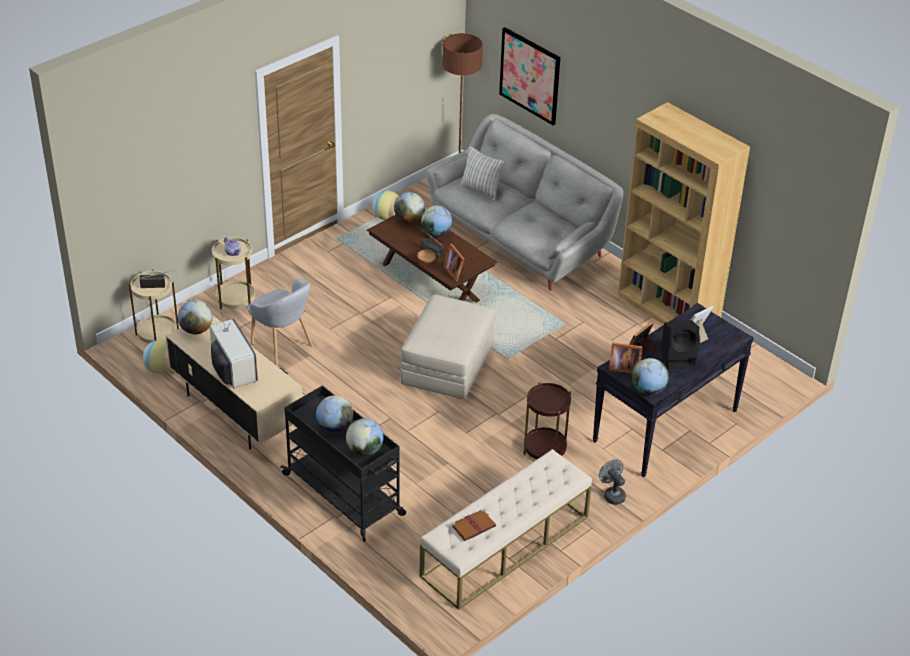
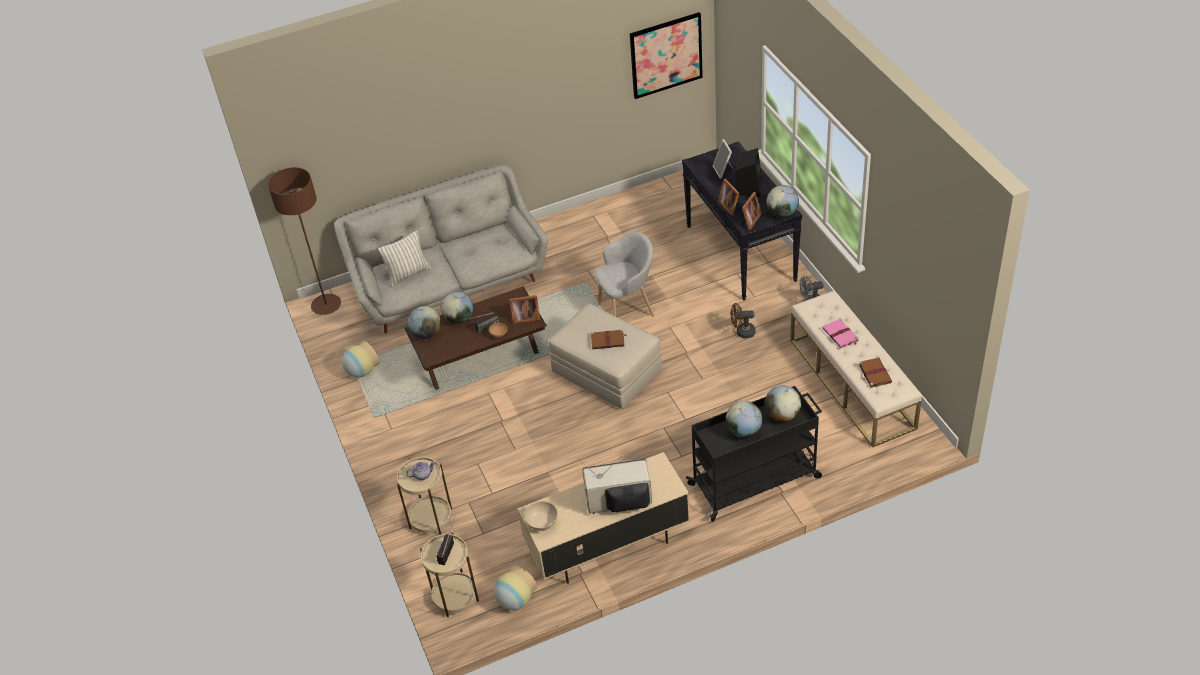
camera: 65 degrees left, 5 degrees up
globe [178,300,213,334] -> beige bowl [524,501,558,531]
grey armchair [247,279,313,367] -> grey armchair moved to [595,232,654,316]
picture [499,27,560,125] -> picture moved to [630,12,703,99]
brown side table [523,382,571,459] -> brown fan [731,303,756,338]
brown bookcase [618,102,750,325] -> none
none -> brown book [591,329,626,349]
none -> pink book [822,318,859,348]

